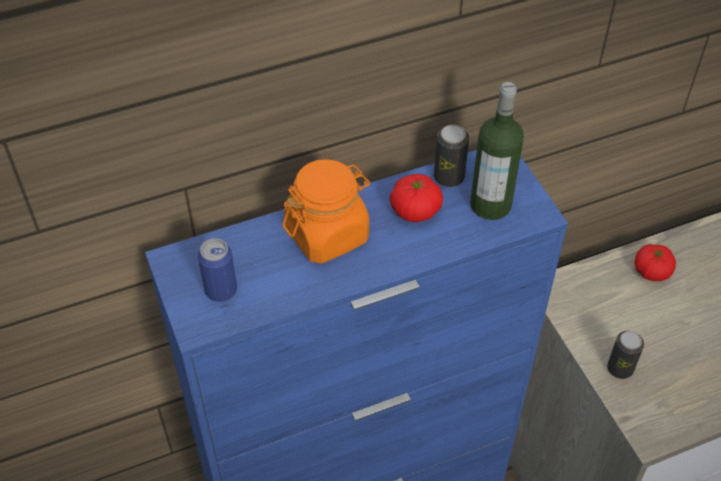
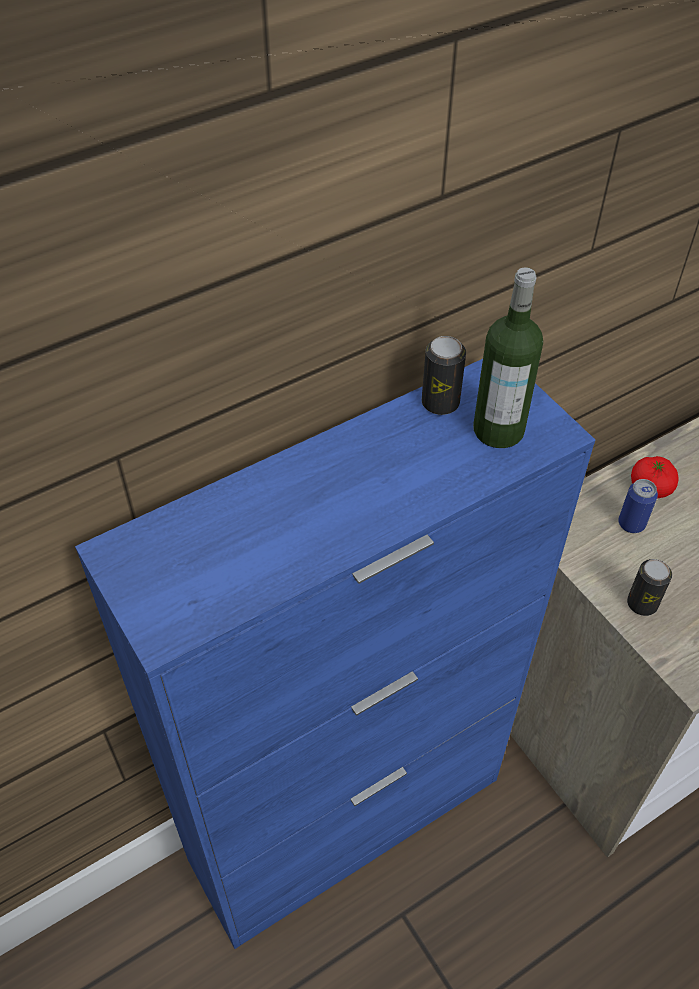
camera: 10 degrees left, 0 degrees up
can [198,238,237,302] -> can moved to [618,479,658,533]
orange jar [283,159,370,264] -> none
tomato [389,174,443,222] -> none

